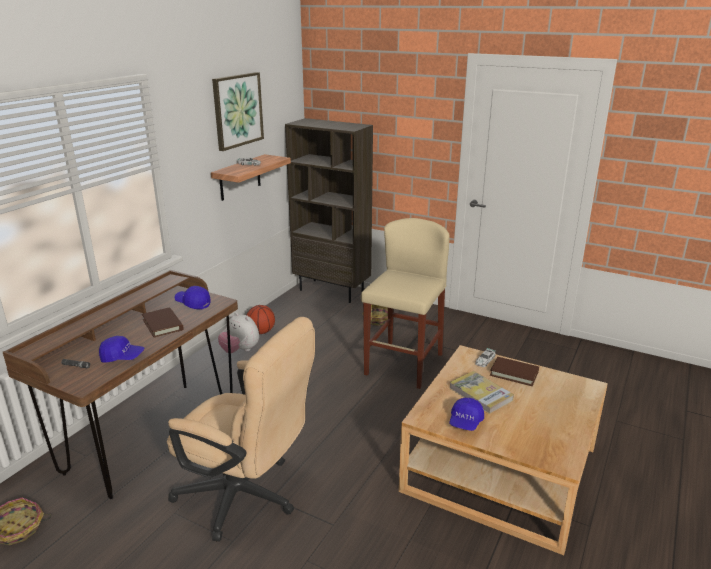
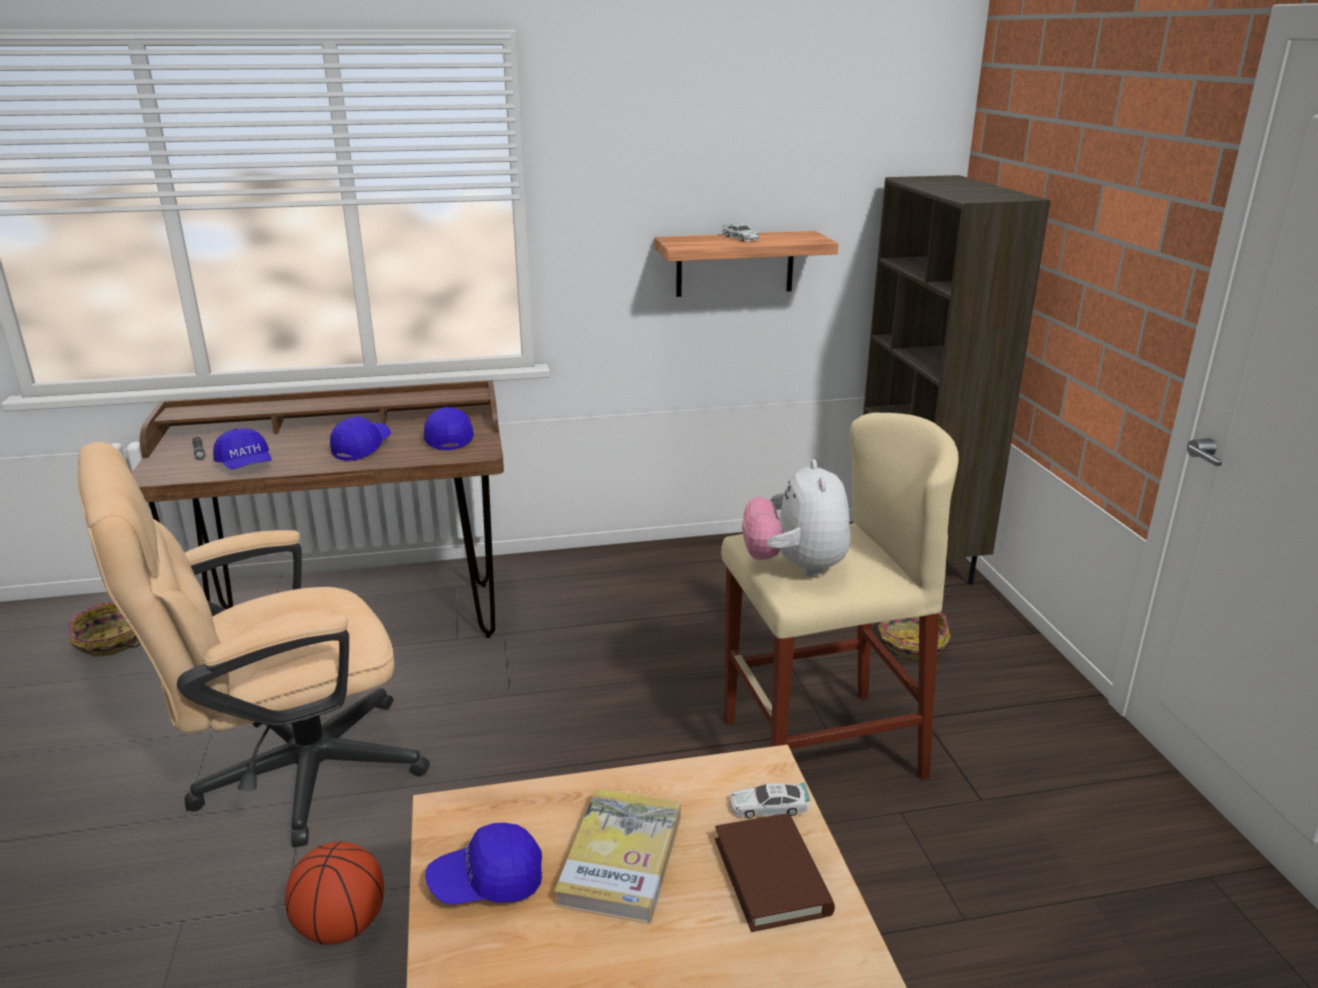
camera: 50 degrees right, 0 degrees up
brown book [142,307,184,338] -> blue cap [330,417,391,461]
beige office chair [167,317,315,542] -> beige office chair turned 75 degrees clockwise [77,442,430,847]
picture [212,72,264,151] -> none
plush toy [218,313,259,353] -> plush toy moved to [742,459,851,577]
basketball [247,305,275,334] -> basketball moved to [285,841,384,945]

